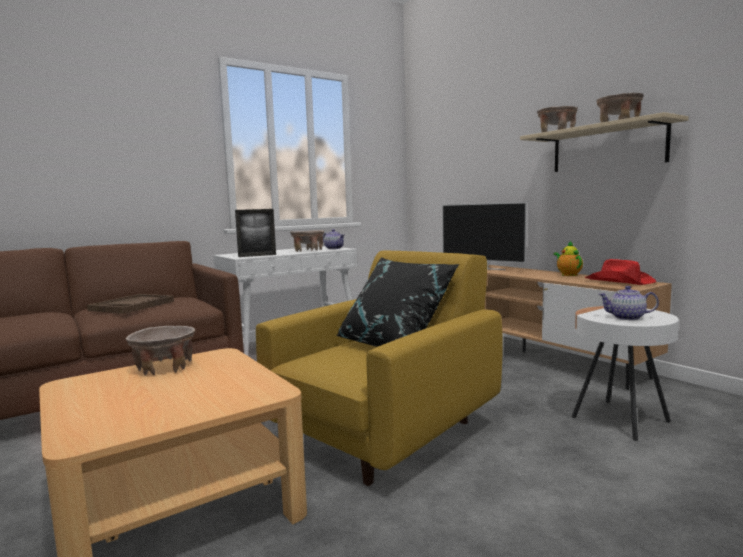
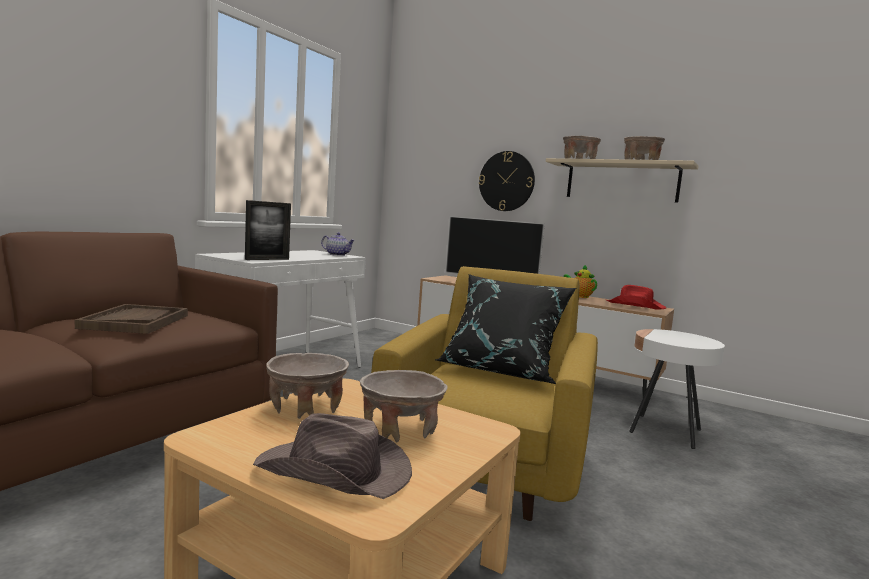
camera: 25 degrees left, 0 degrees up
beige bowl [290,230,324,252] -> beige bowl moved to [360,370,448,443]
teapot [599,286,659,320] -> none
none -> brown hat [253,413,412,499]
none -> wall clock [479,151,535,211]

